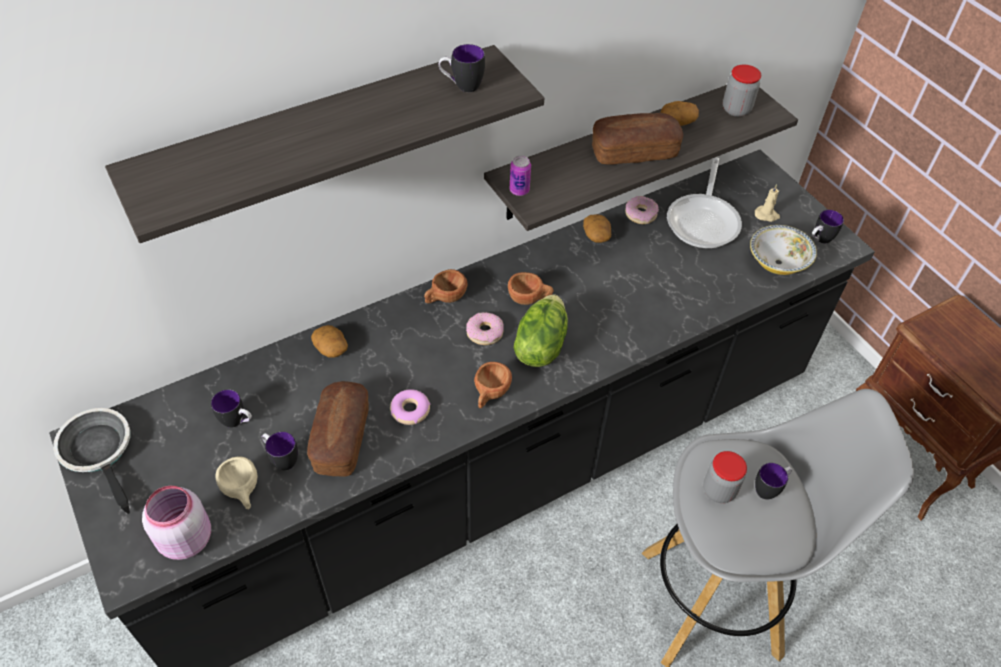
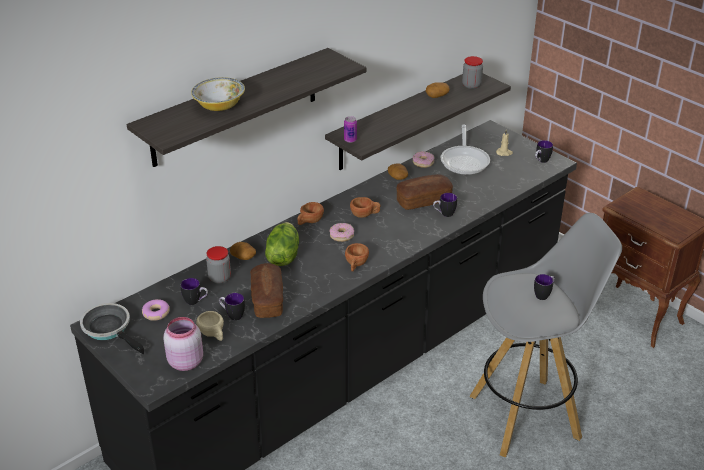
camera: 10 degrees left, 15 degrees down
donut [390,389,430,425] -> donut moved to [142,299,170,321]
mug [439,44,485,92] -> mug moved to [433,193,457,217]
lettuce [514,294,568,367] -> lettuce moved to [265,222,299,266]
bread [592,113,683,165] -> bread moved to [396,174,453,210]
jar [703,451,747,503] -> jar moved to [206,246,231,283]
bowl [750,225,817,275] -> bowl moved to [191,77,245,111]

